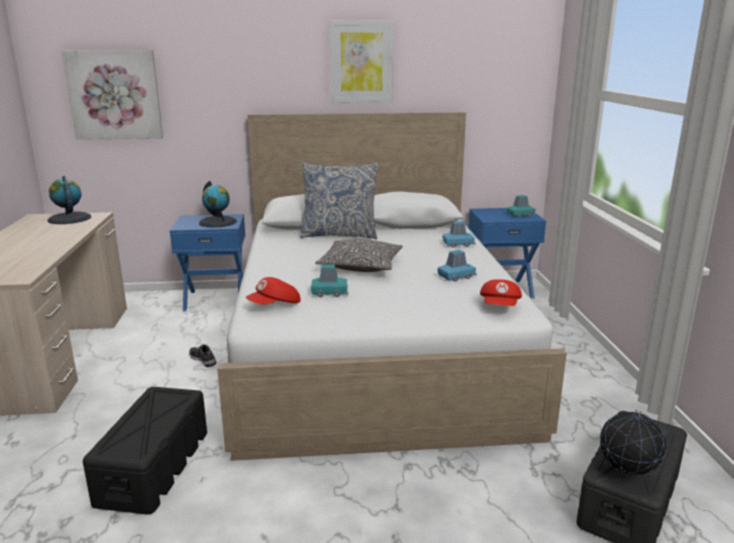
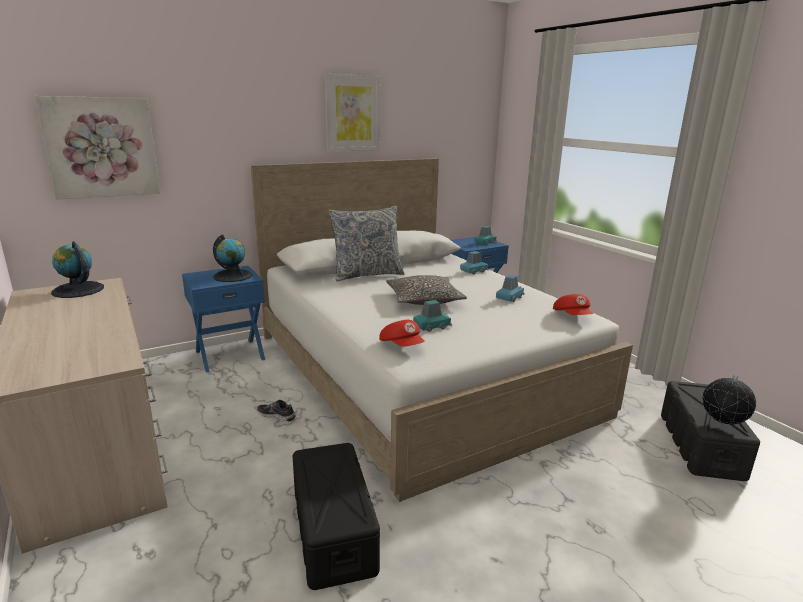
camera: 25 degrees left, 0 degrees up
red cap [246,277,301,305] -> red cap turned 60 degrees counterclockwise [379,320,425,347]

